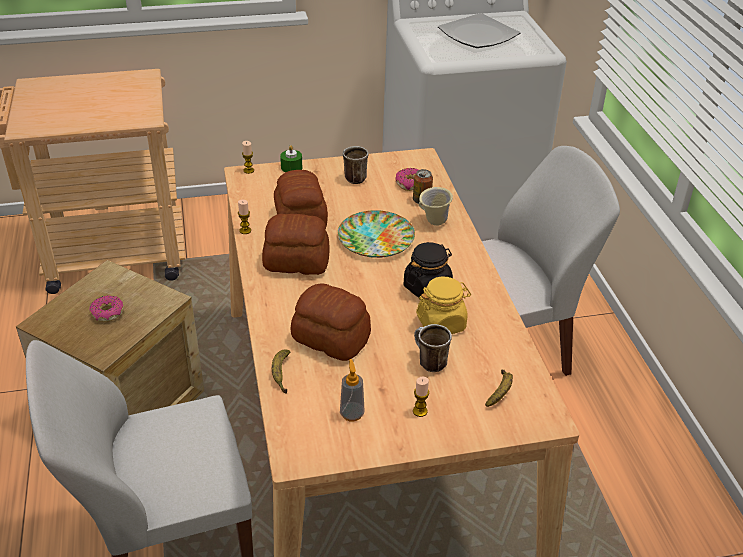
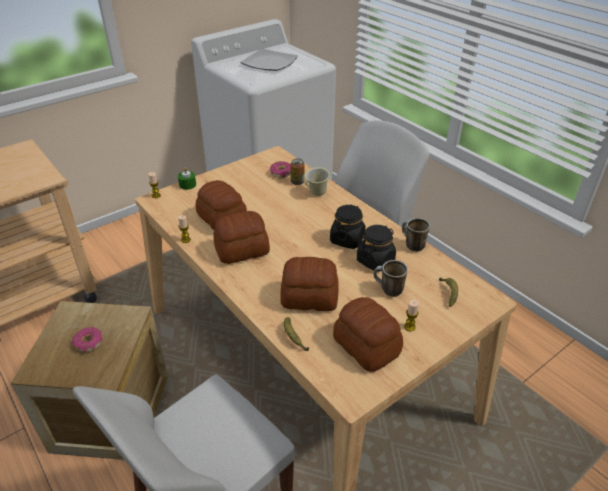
camera: 25 degrees left, 0 degrees up
plate [338,210,415,258] -> none
soap dispenser [340,359,364,422] -> bread [333,297,403,372]
mug [343,146,369,184] -> mug moved to [402,218,430,252]
yellow jar [416,276,471,334] -> black jar [357,225,396,272]

